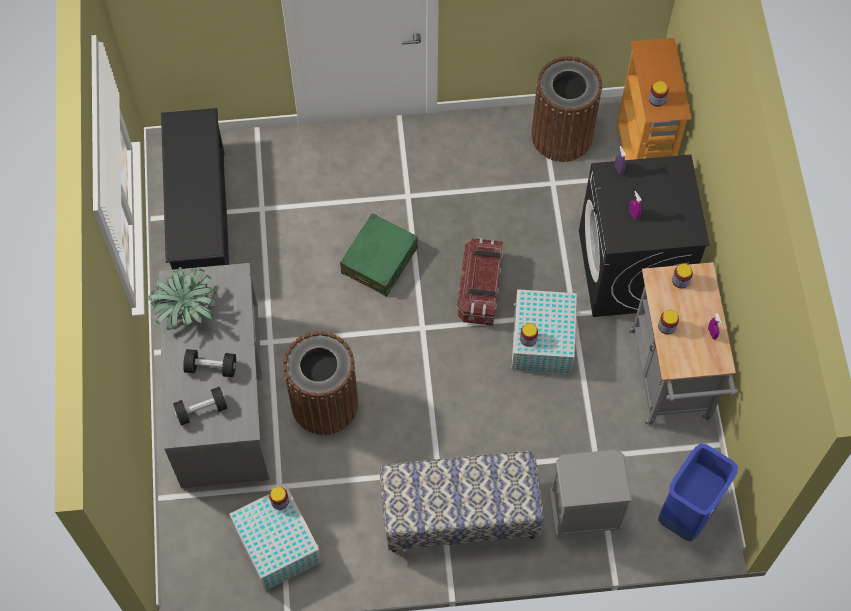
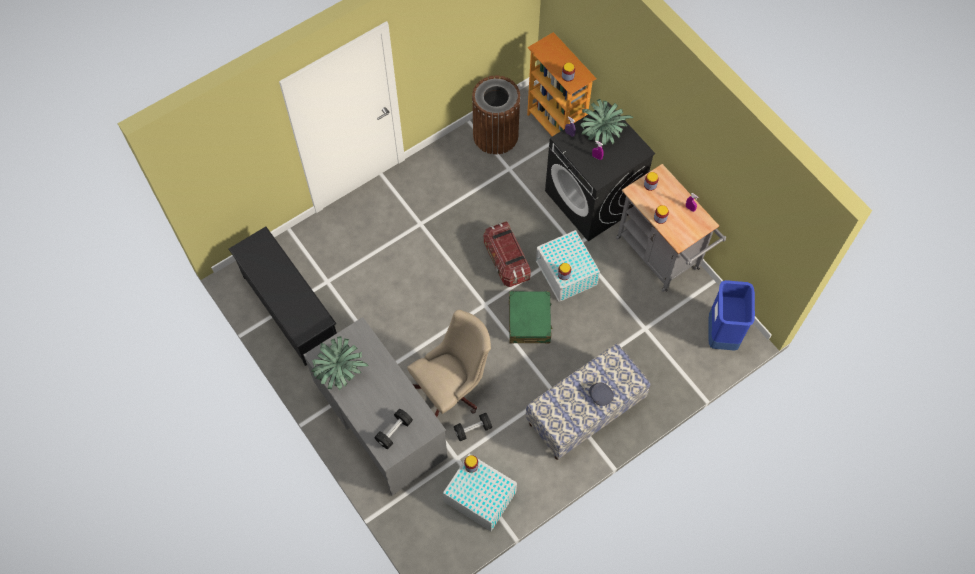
camera: 30 degrees left, 0 degrees up
black dumbbell [183,349,236,377] -> black dumbbell moved to [454,413,492,441]
brown trash can [283,331,358,435] -> beige office chair [407,310,491,417]
green suitcase [340,213,418,296] -> green suitcase moved to [509,291,553,344]
grey nightstand [549,449,632,536] -> none
none -> potted plant [580,99,634,145]
none -> grey cap [589,383,614,406]

